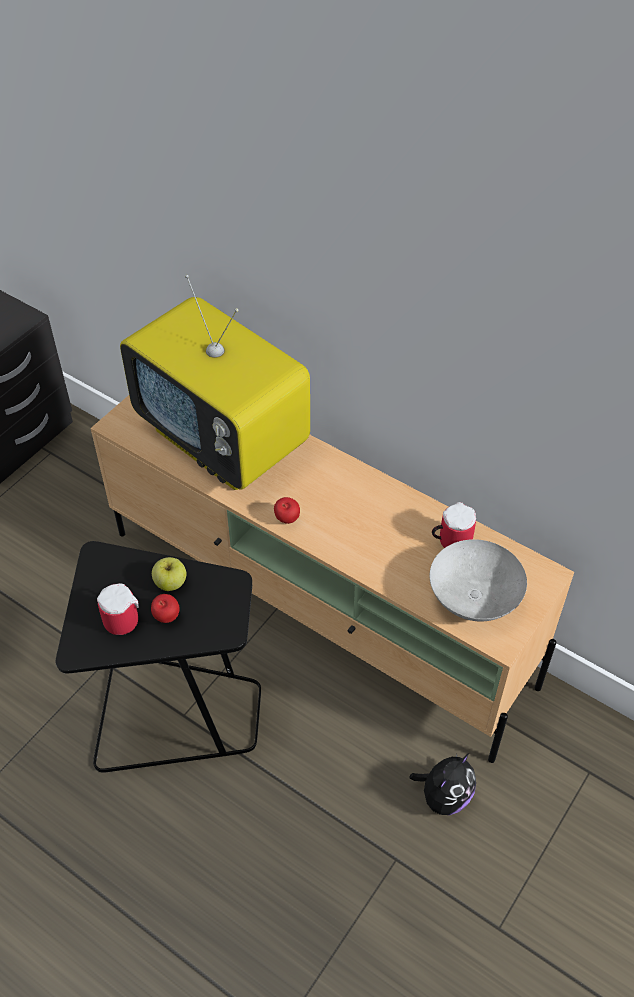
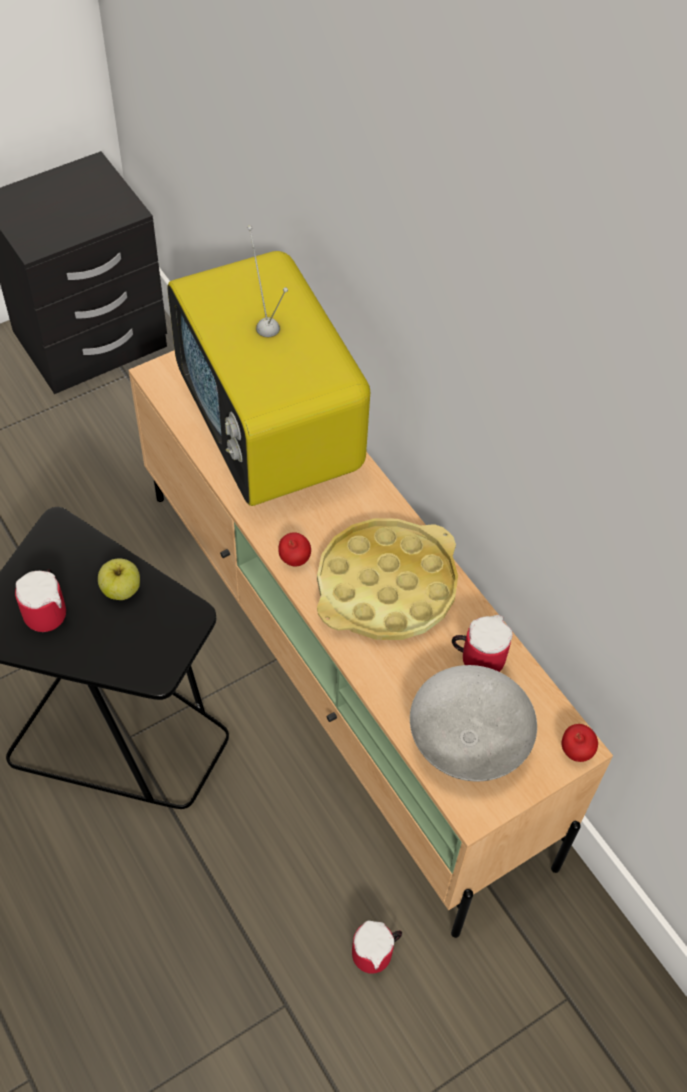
camera: 20 degrees right, 5 degrees up
apple [151,594,180,623] -> apple moved to [562,724,598,762]
plush toy [409,753,476,815] -> mug [352,920,402,974]
none -> yellow tray [317,518,458,640]

